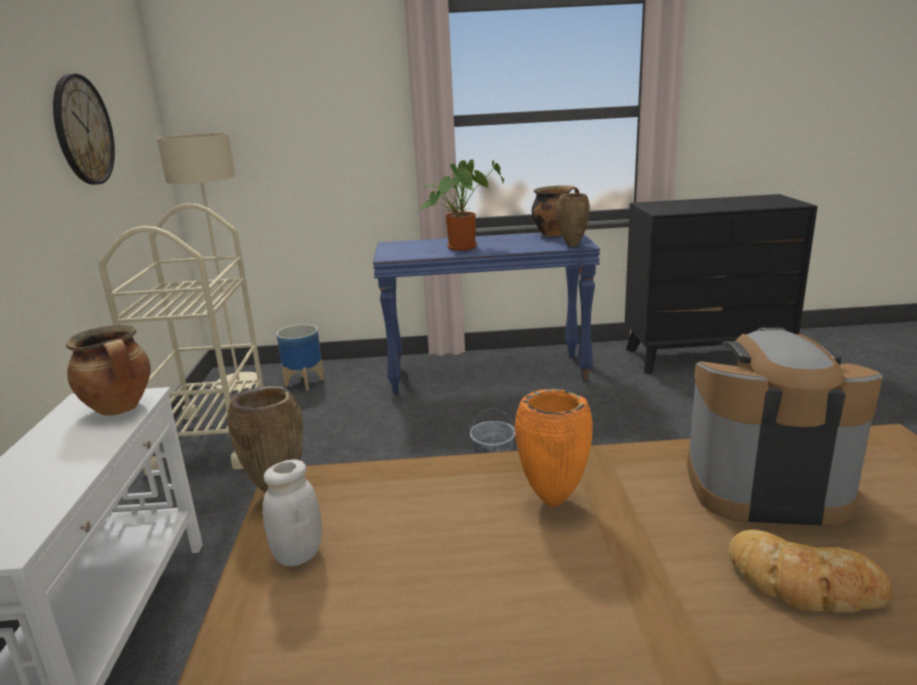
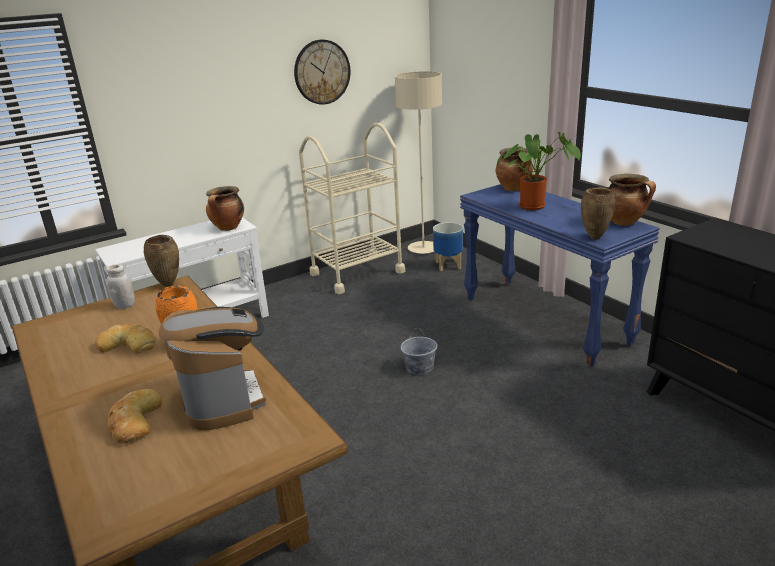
camera: 60 degrees right, 5 degrees up
none -> bread [95,323,156,354]
none -> cooking pot [496,148,533,191]

